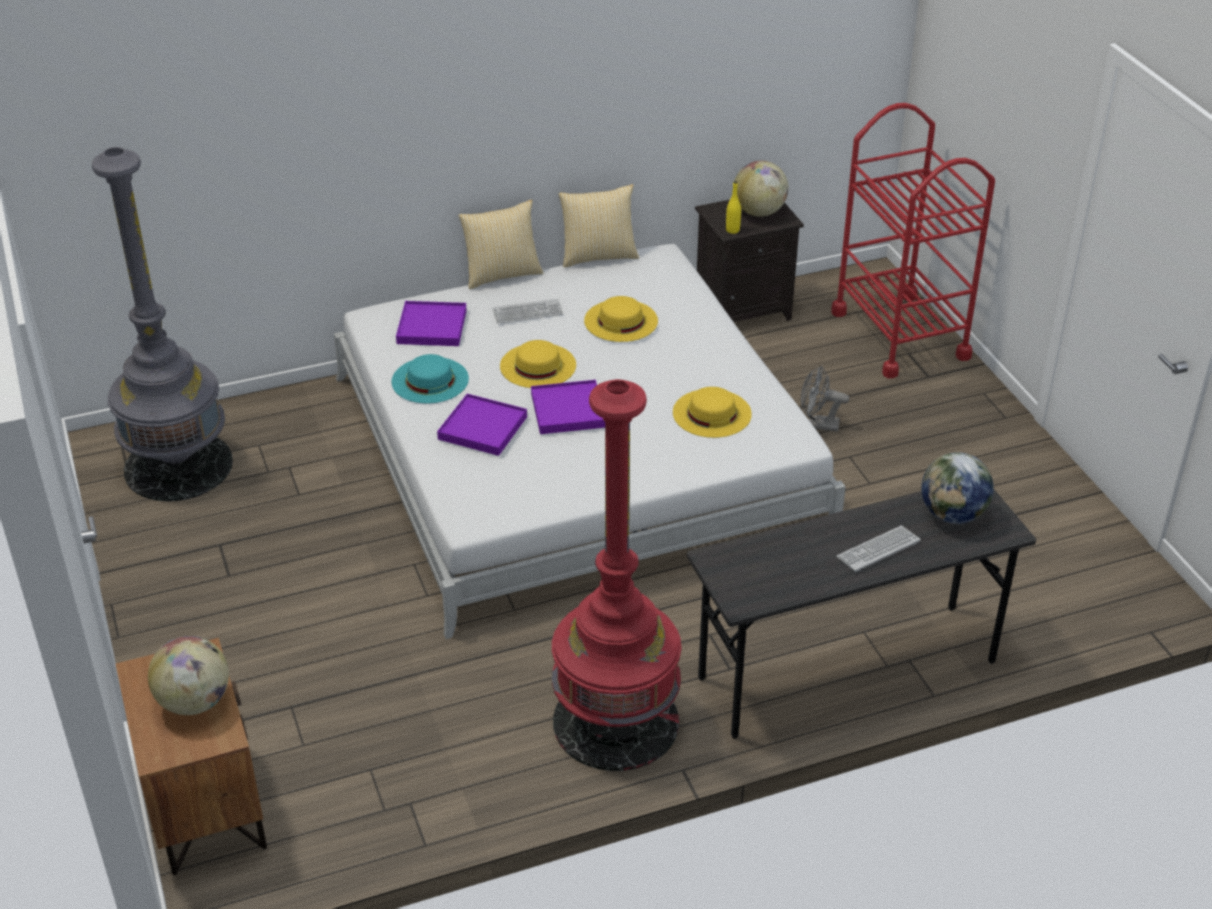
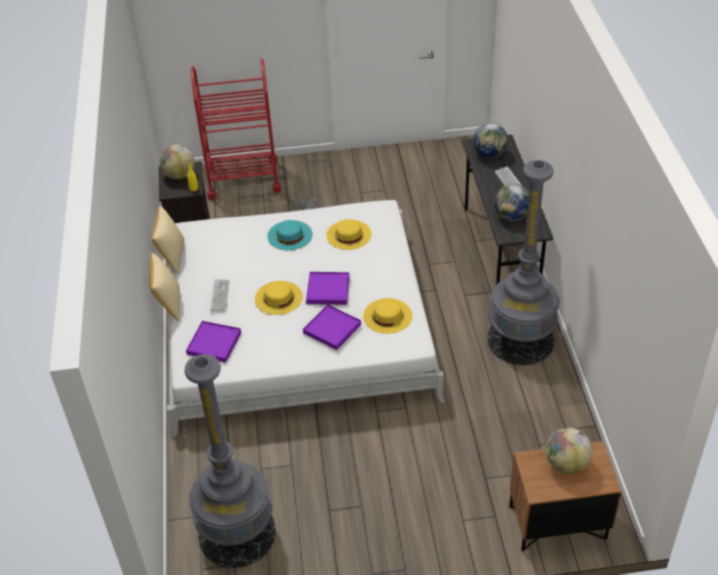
camera: 75 degrees left, 5 degrees up
turquoise hat [392,354,469,403] -> turquoise hat moved to [267,220,312,250]
red floor lamp [552,379,681,771] -> grey floor lamp [487,160,560,365]
yellow hat [584,296,658,342] -> yellow hat moved to [363,298,412,334]
none -> globe [495,184,530,221]

